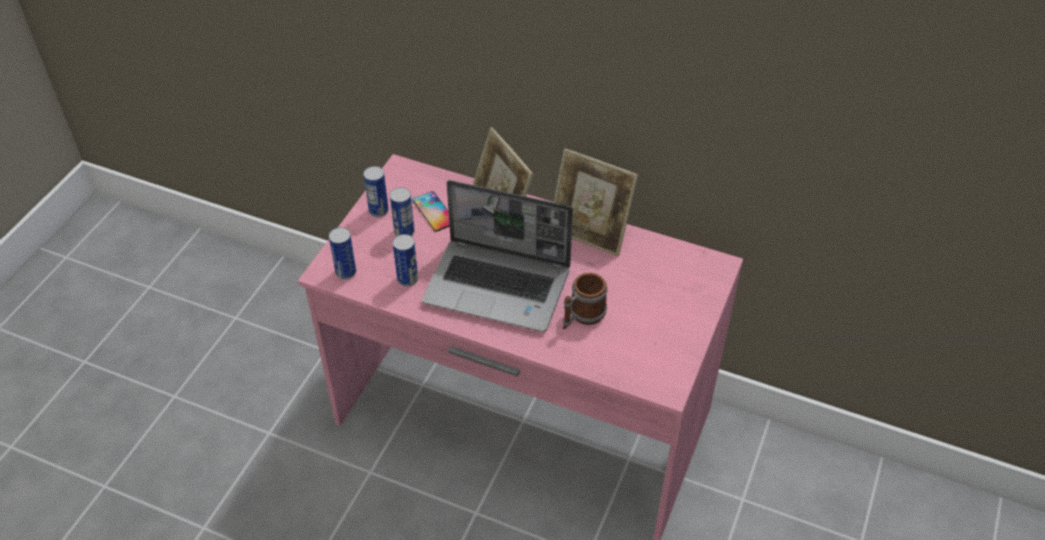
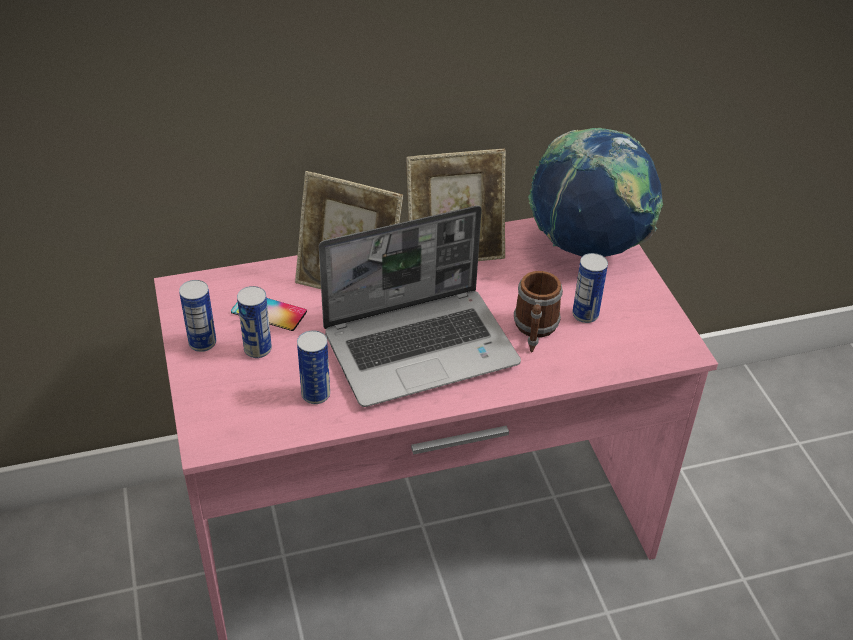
camera: 40 degrees left, 5 degrees down
can [329,227,356,280] -> can moved to [572,253,608,323]
none -> globe [528,128,663,257]

